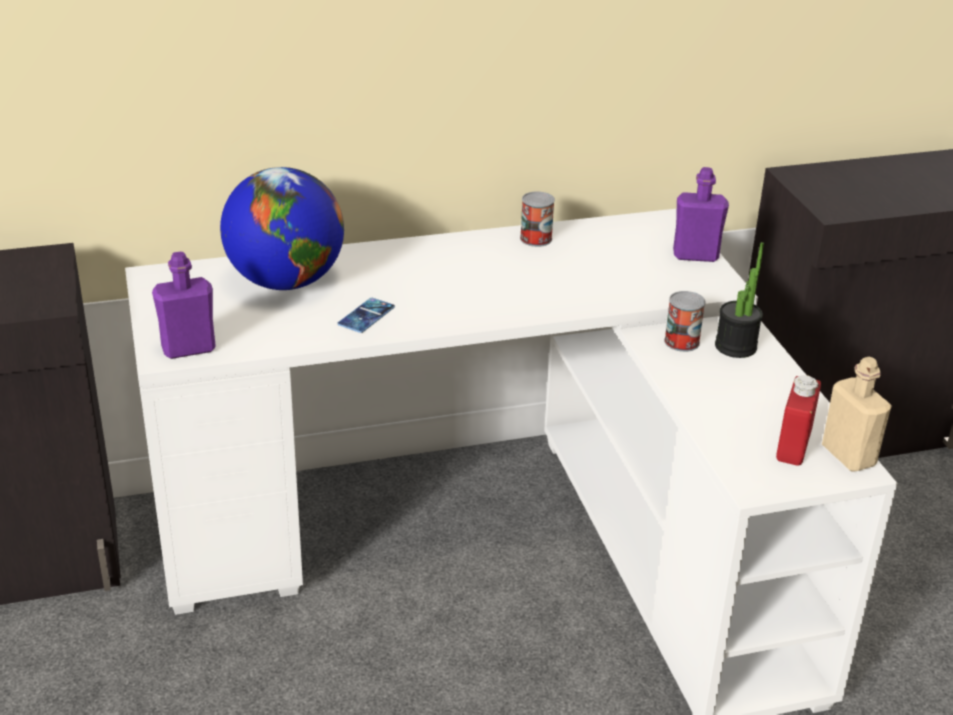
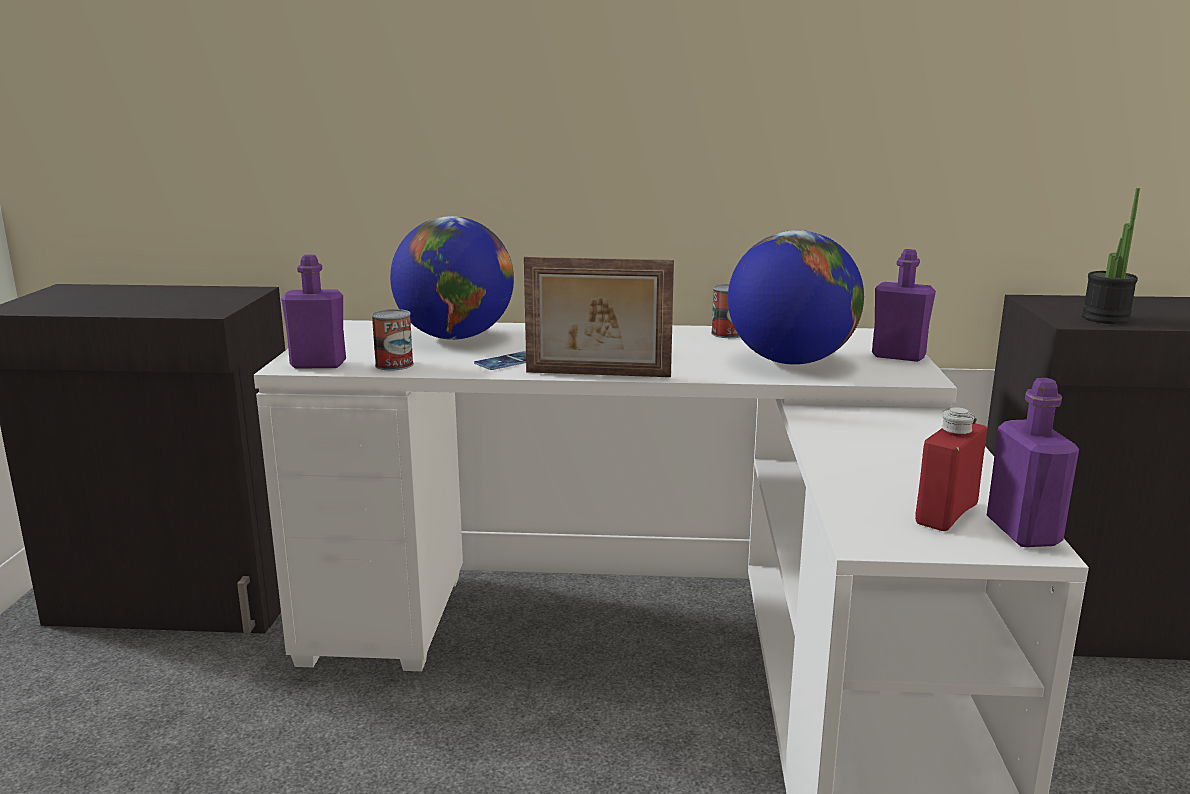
camera: 20 degrees right, 15 degrees down
can [664,291,705,352] -> can moved to [371,309,414,370]
potted plant [715,242,764,358] -> potted plant moved to [1082,188,1140,324]
beige bottle [822,357,892,472] -> purple bottle [987,378,1079,547]
none -> picture frame [524,257,674,377]
none -> globe [728,230,864,365]

